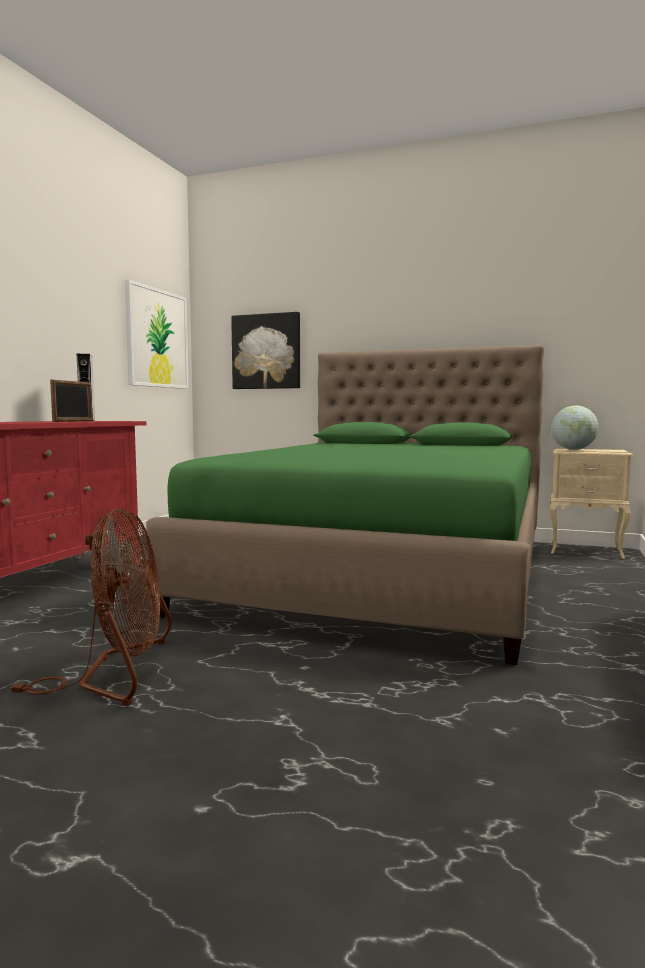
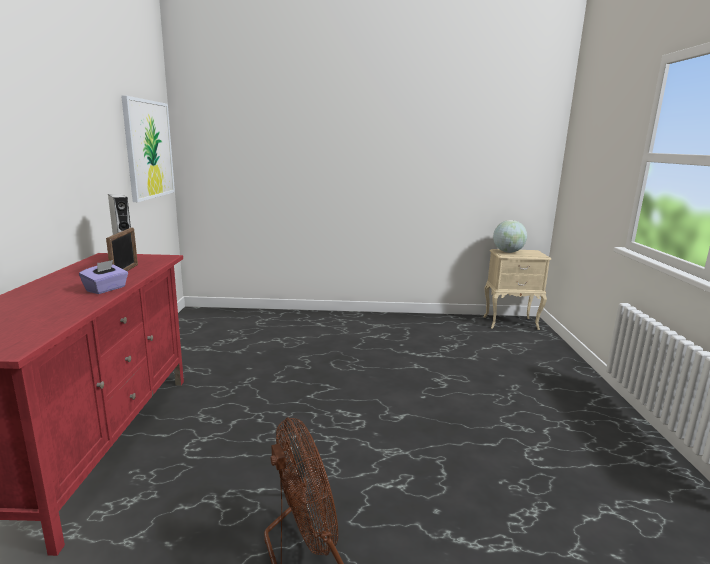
camera: 20 degrees left, 10 degrees up
green bed [146,345,544,665] -> none
picture [231,312,300,389] -> none
none -> purple tissue box [79,260,128,294]

